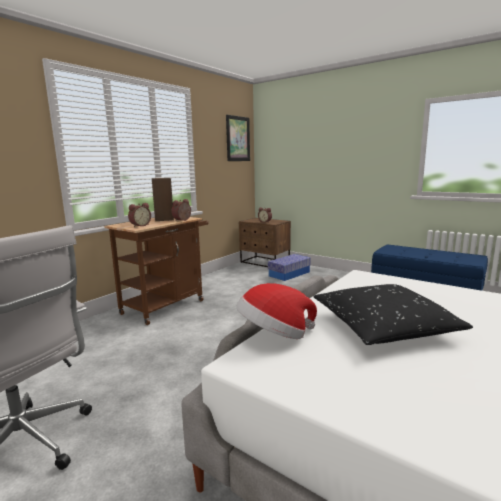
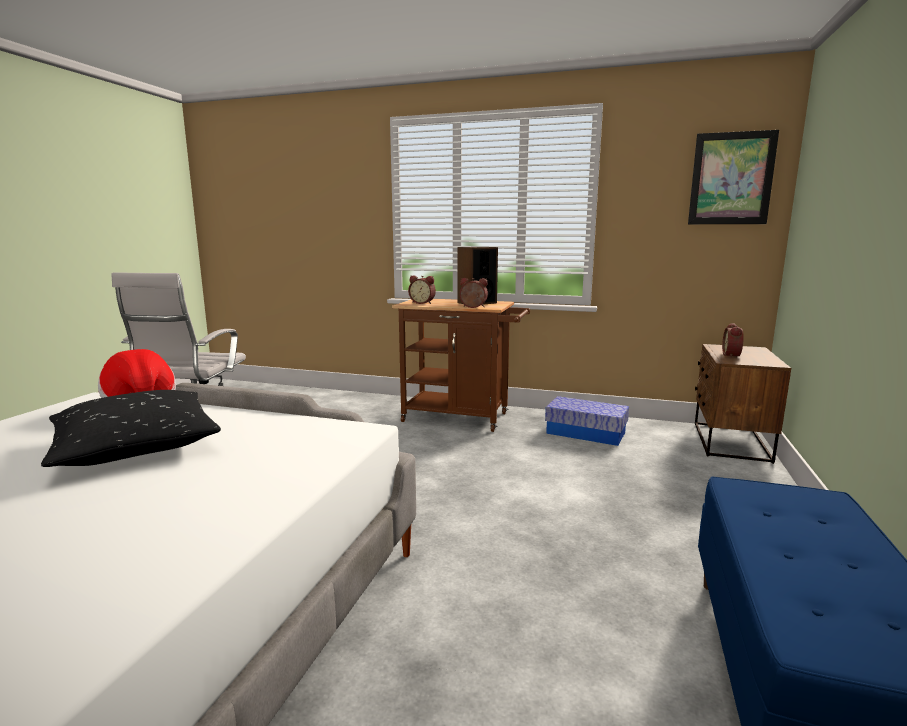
camera: 70 degrees right, 0 degrees up
storage box [268,254,311,281] -> storage box moved to [545,396,629,446]

